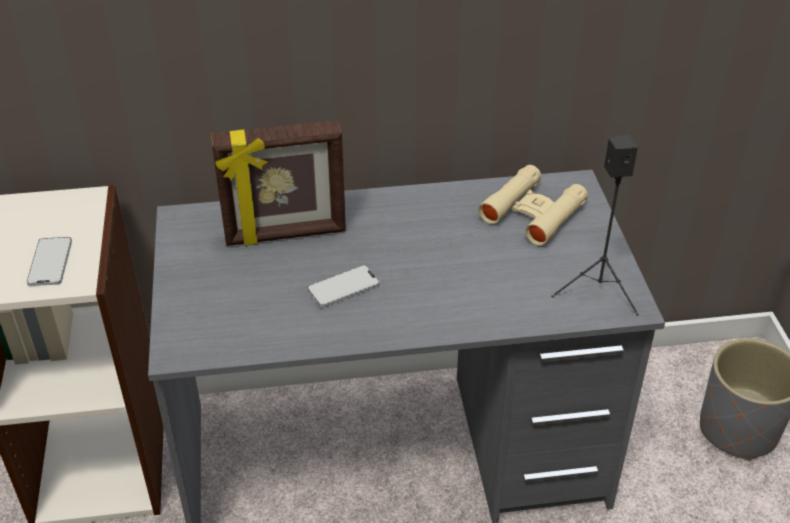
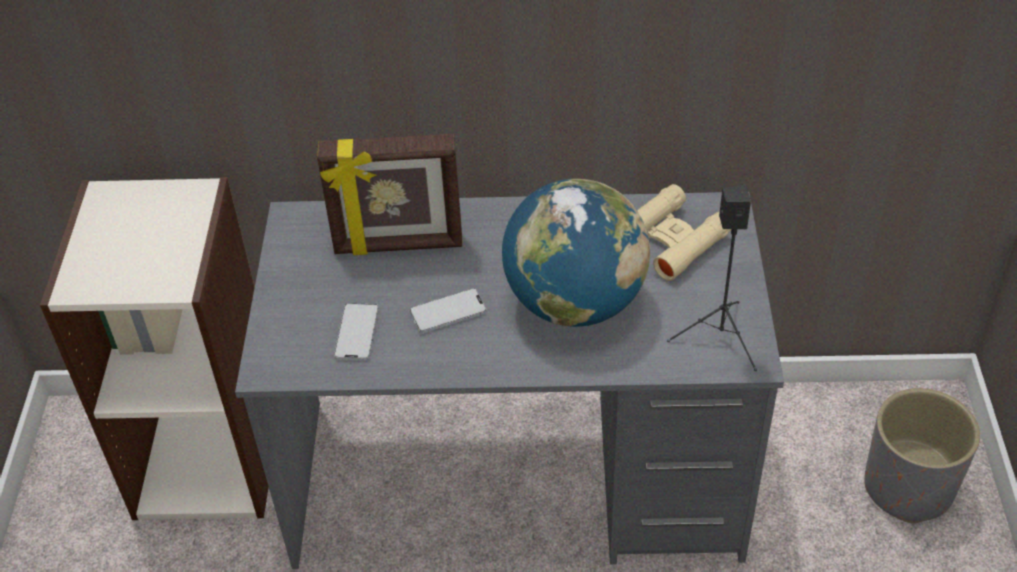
camera: 10 degrees right, 5 degrees up
phone [27,237,72,286] -> phone moved to [334,303,379,361]
none -> globe [502,179,650,327]

